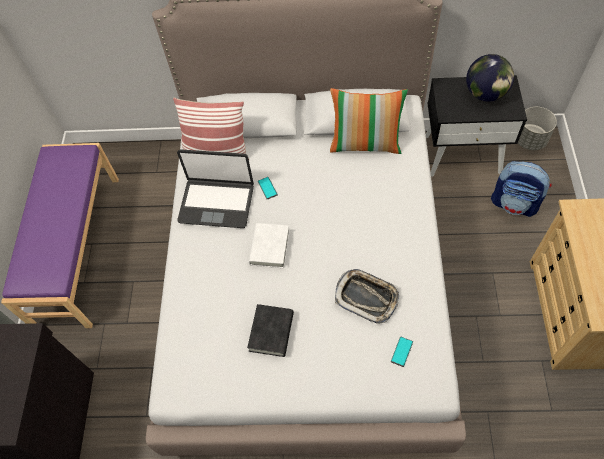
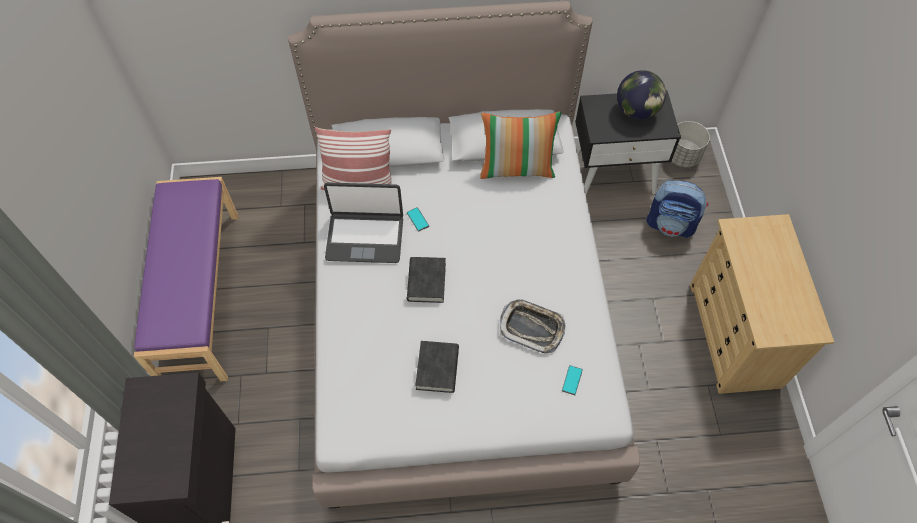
camera: 10 degrees left, 0 degrees up
white book [249,223,290,268] -> black book [407,257,446,303]

